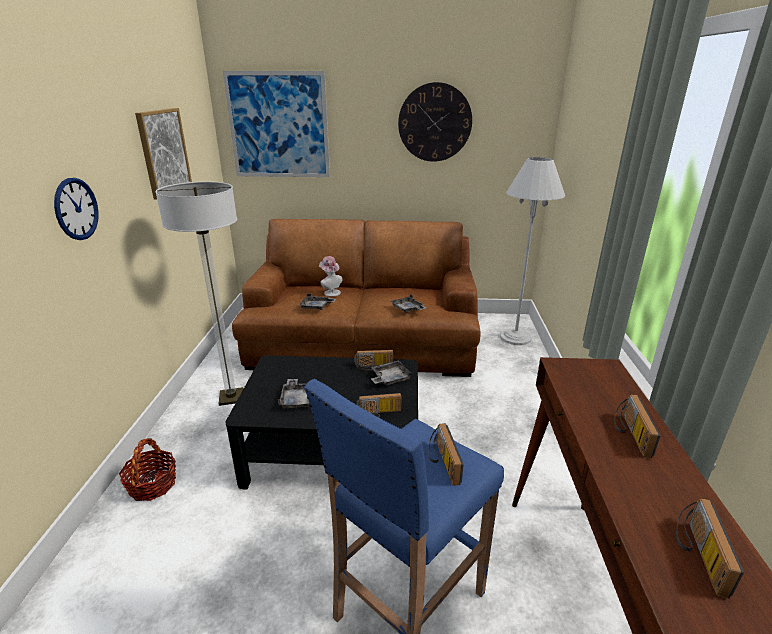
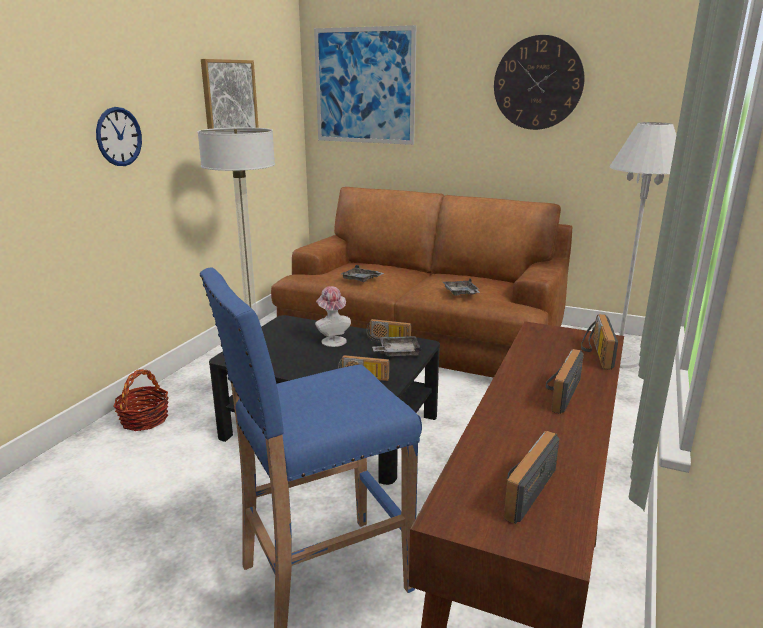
camera: 20 degrees right, 5 degrees down
grey tray [278,379,309,409] -> none
hat [319,256,343,297] -> hat moved to [315,286,351,347]
radio [429,423,464,486] -> radio moved to [581,314,618,370]

